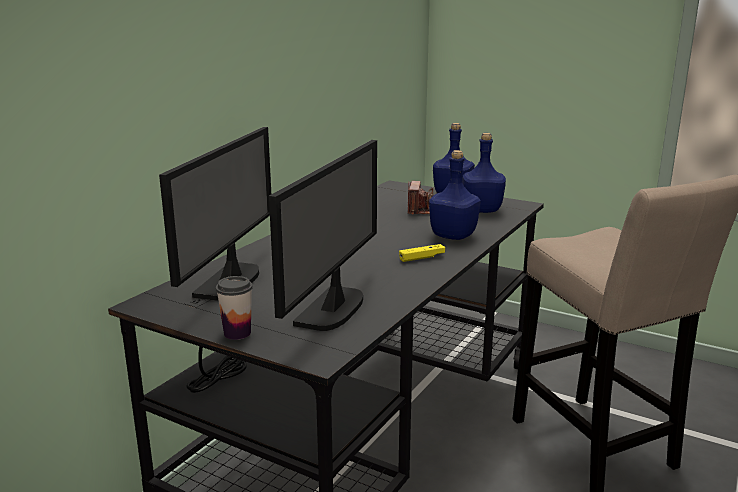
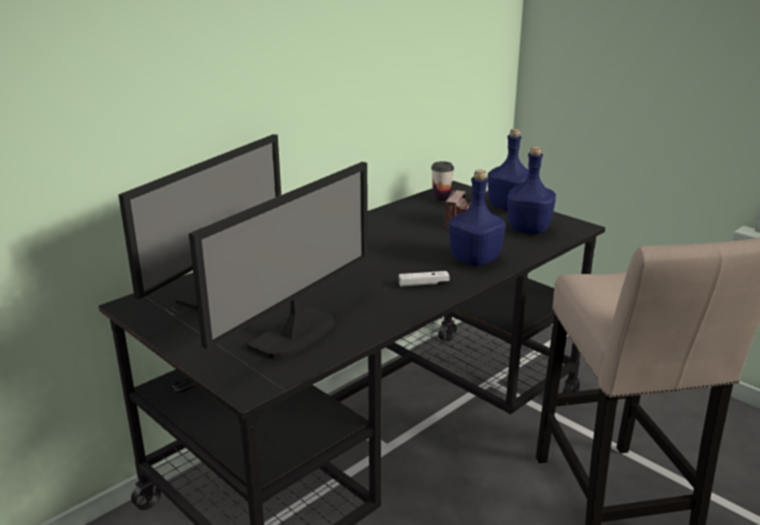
camera: 15 degrees right, 5 degrees up
cup [216,276,253,340] -> cup moved to [431,161,454,202]
yellow game controller [399,244,445,262] -> white game controller [399,271,449,287]

